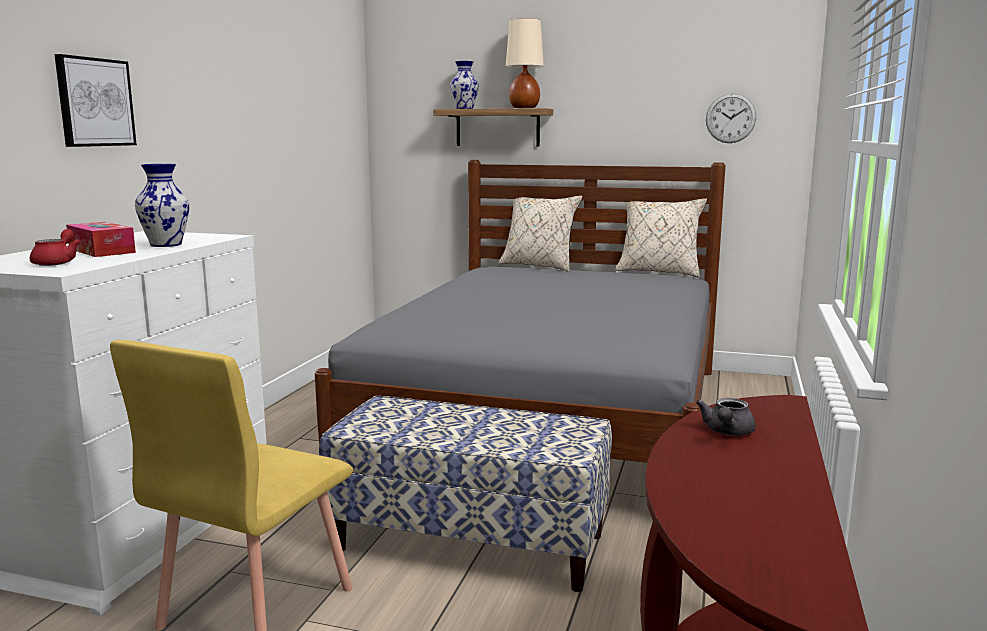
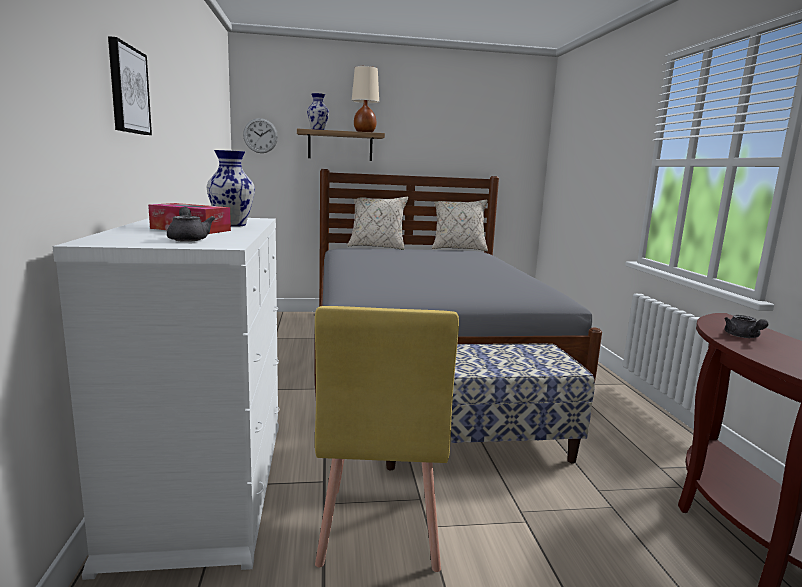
camera: 25 degrees left, 0 degrees up
red teapot [30,229,81,266] -> grey teapot [167,207,215,242]
wall clock [706,93,757,143] -> wall clock moved to [243,118,278,153]

